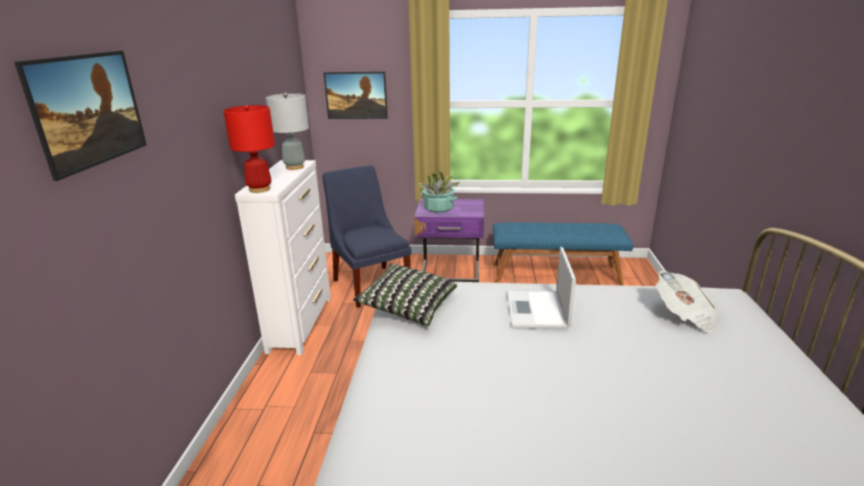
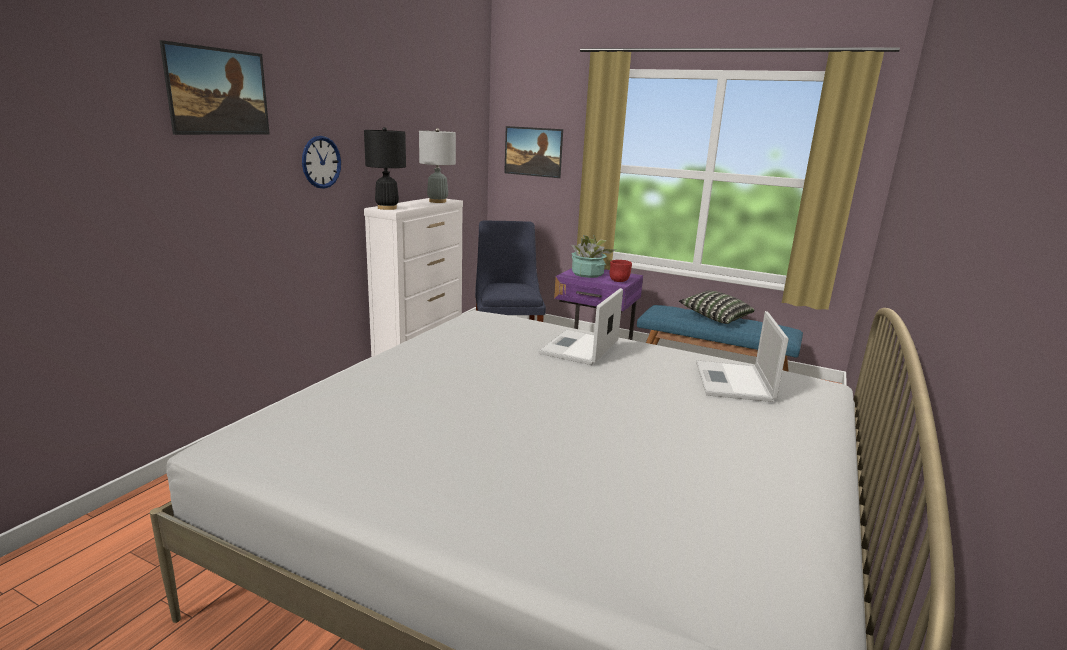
camera: 20 degrees right, 5 degrees down
red table lamp [223,105,275,193] -> black table lamp [364,127,406,210]
pillow [353,264,457,326] -> pillow moved to [679,291,755,324]
newspaper [656,270,720,333] -> laptop [696,311,789,402]
none -> wall clock [302,136,341,189]
none -> red bowl [610,260,632,282]

